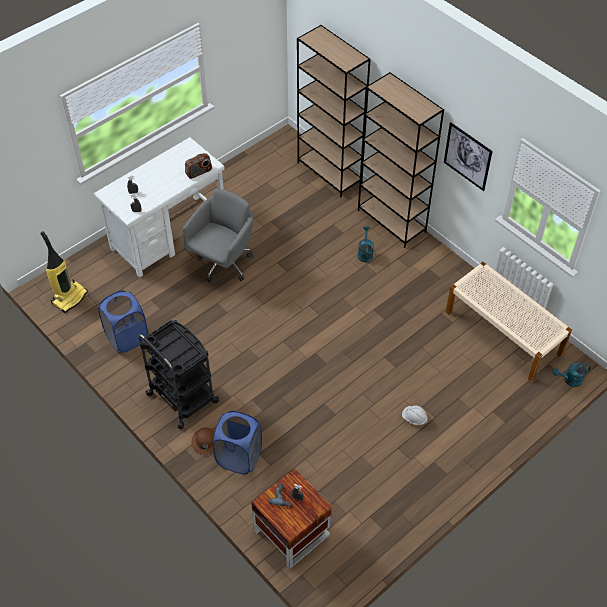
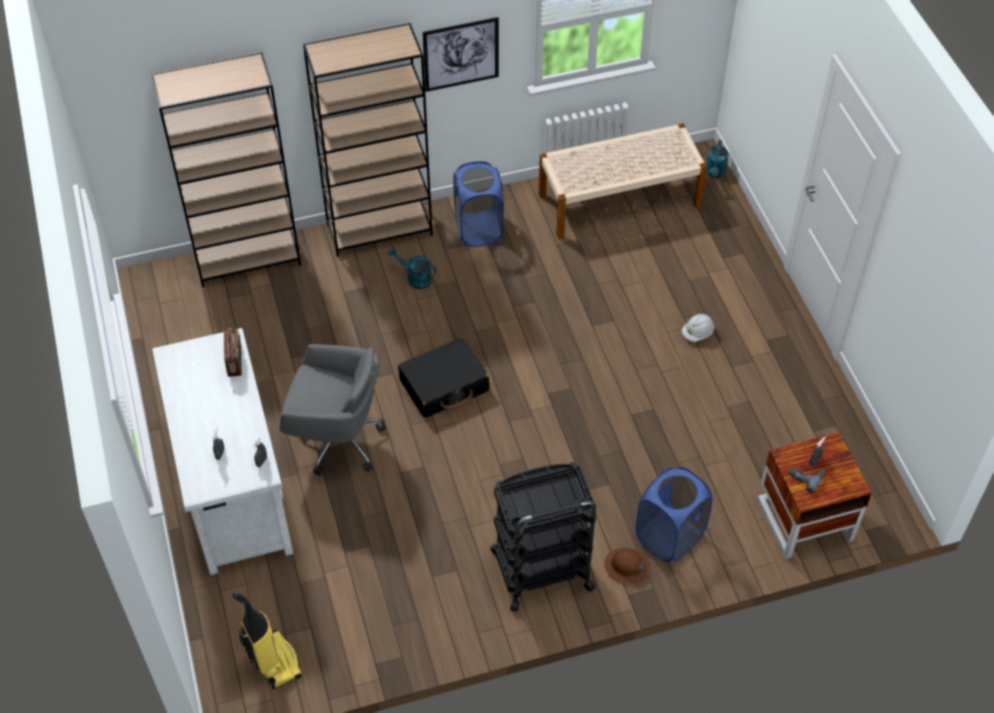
camera: 65 degrees left, 0 degrees up
blue laundry basket [98,291,148,352] -> blue laundry basket moved to [453,161,504,247]
grey office chair [183,189,254,283] -> grey office chair turned 135 degrees clockwise [280,344,386,476]
none -> black suitcase [398,338,489,418]

